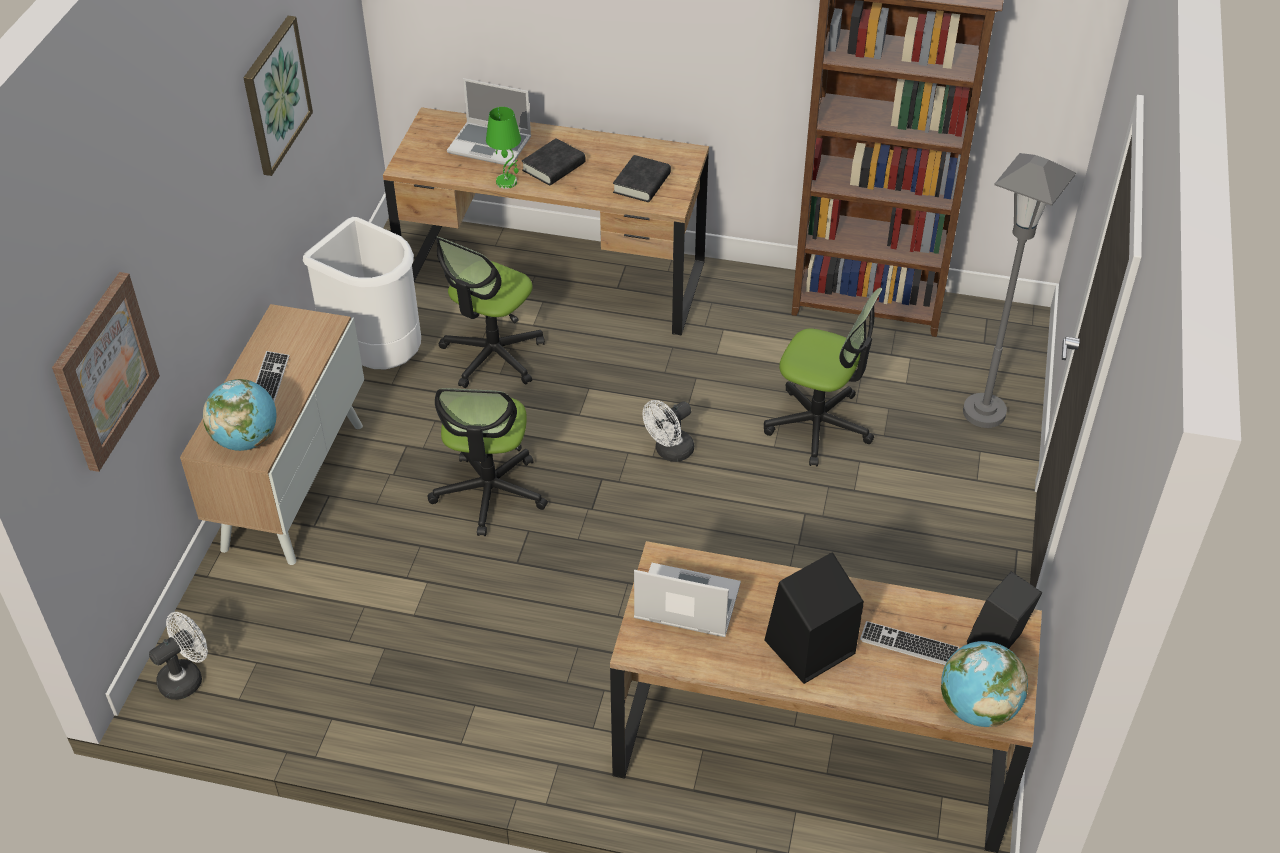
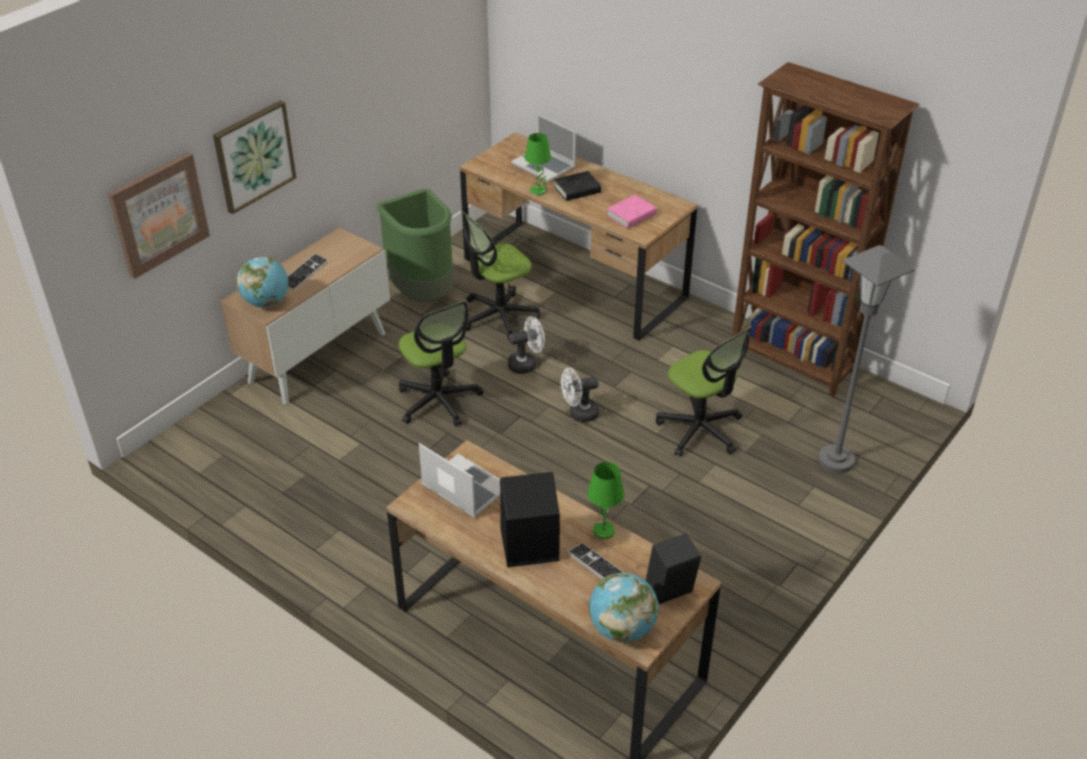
camera: 25 degrees right, 5 degrees down
white fan [149,612,208,700] -> white fan moved to [508,316,545,374]
picture [243,16,313,176] -> picture moved to [213,100,296,214]
white trash can [303,217,421,369] -> green trash can [377,189,453,302]
office chair [427,388,548,536] -> office chair turned 60 degrees counterclockwise [399,301,483,427]
black book [613,155,671,202] -> pink book [607,195,657,229]
none -> green table lamp [587,462,624,539]

